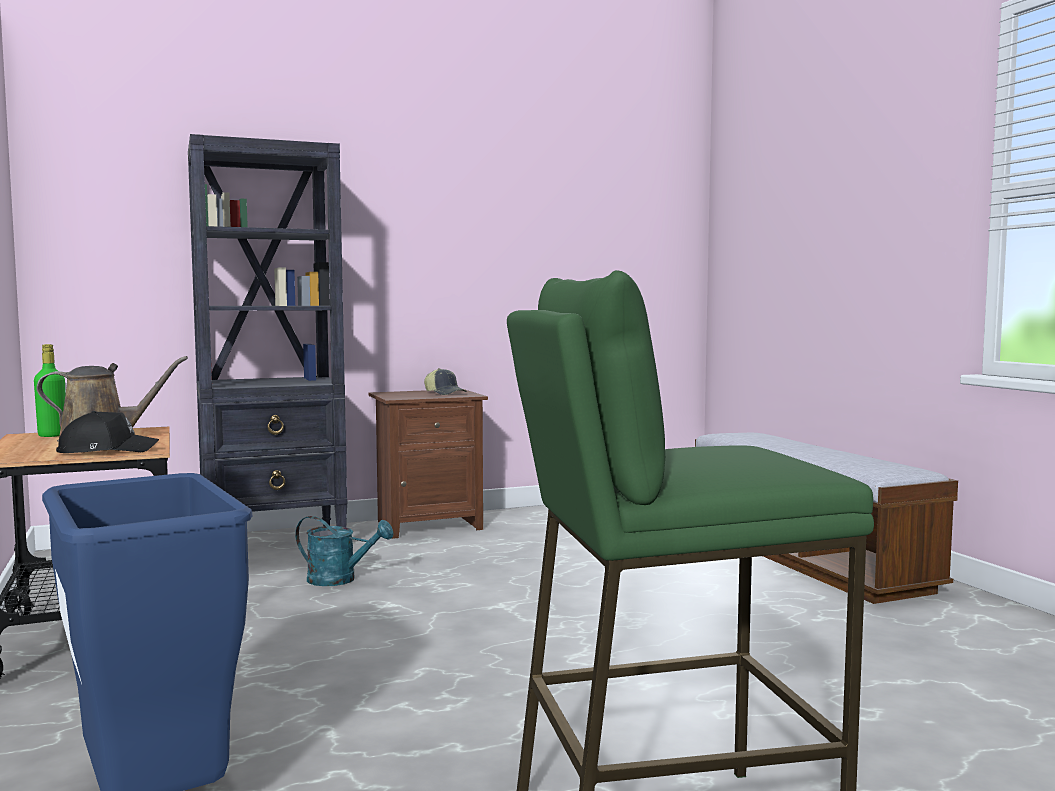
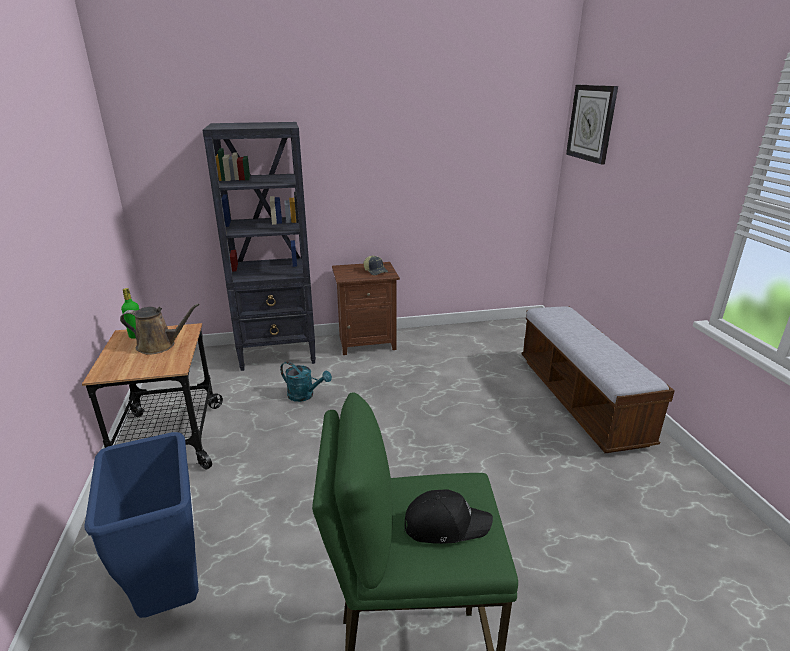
camera: 10 degrees right, 20 degrees up
black cap [56,411,159,453] -> black cap moved to [404,489,493,544]
none -> wall clock [566,85,618,164]

